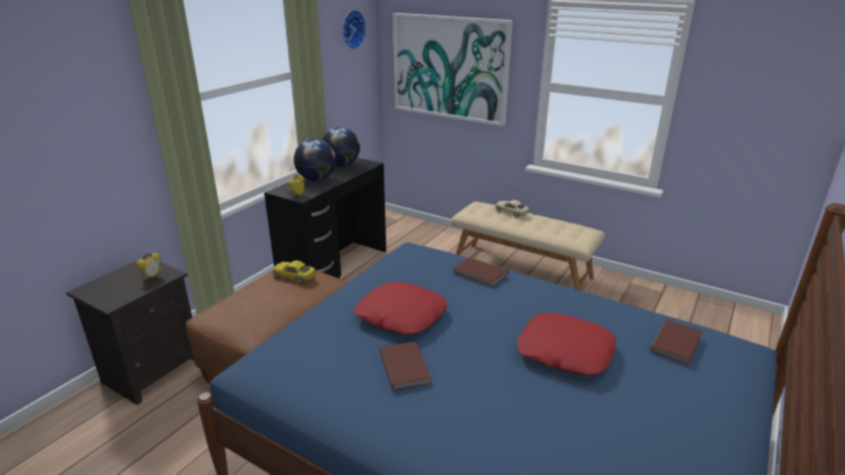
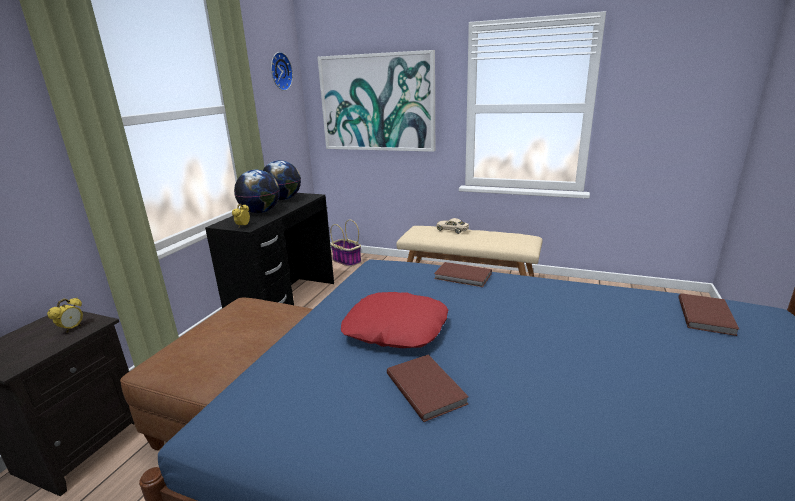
camera: 10 degrees left, 5 degrees down
yellow toy car [273,260,316,284] -> none
red pillow [517,313,616,376] -> none
none -> basket [330,219,361,267]

